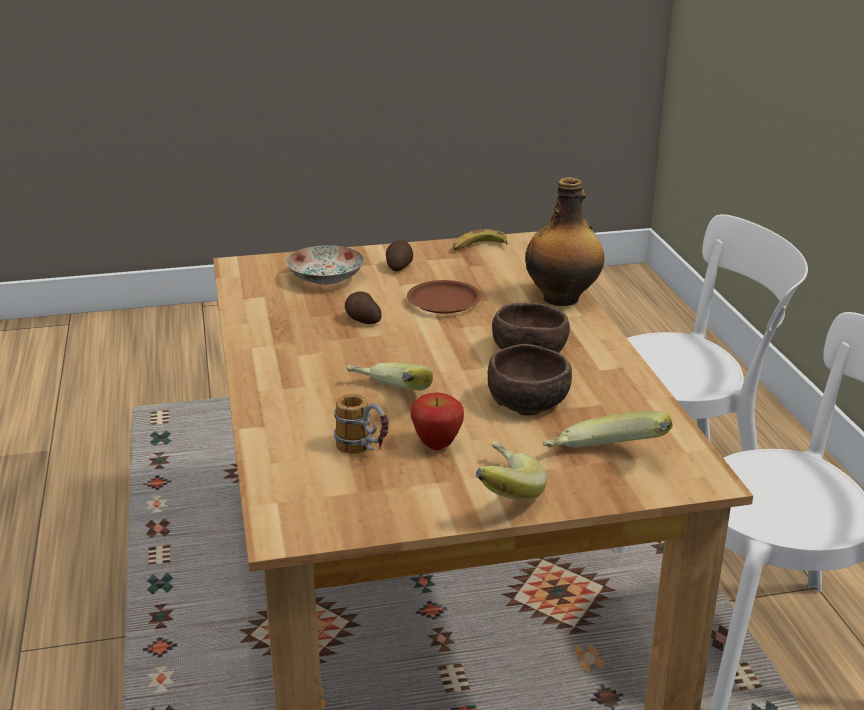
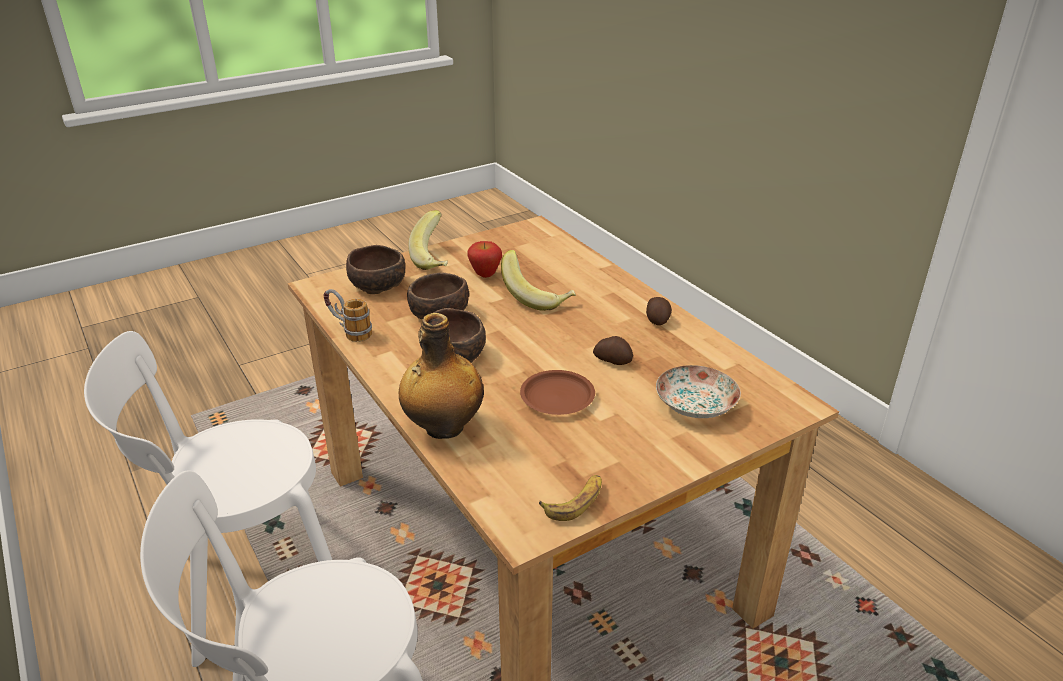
camera: 160 degrees right, 5 degrees up
mug [334,394,389,454] -> mug moved to [323,289,372,342]
potato [386,240,413,271] -> potato moved to [646,297,672,325]
banana [543,411,673,447] -> brown bowl [346,245,405,294]

